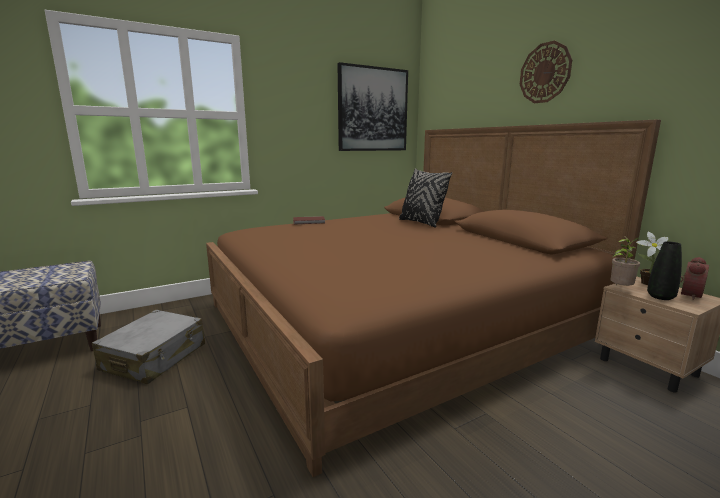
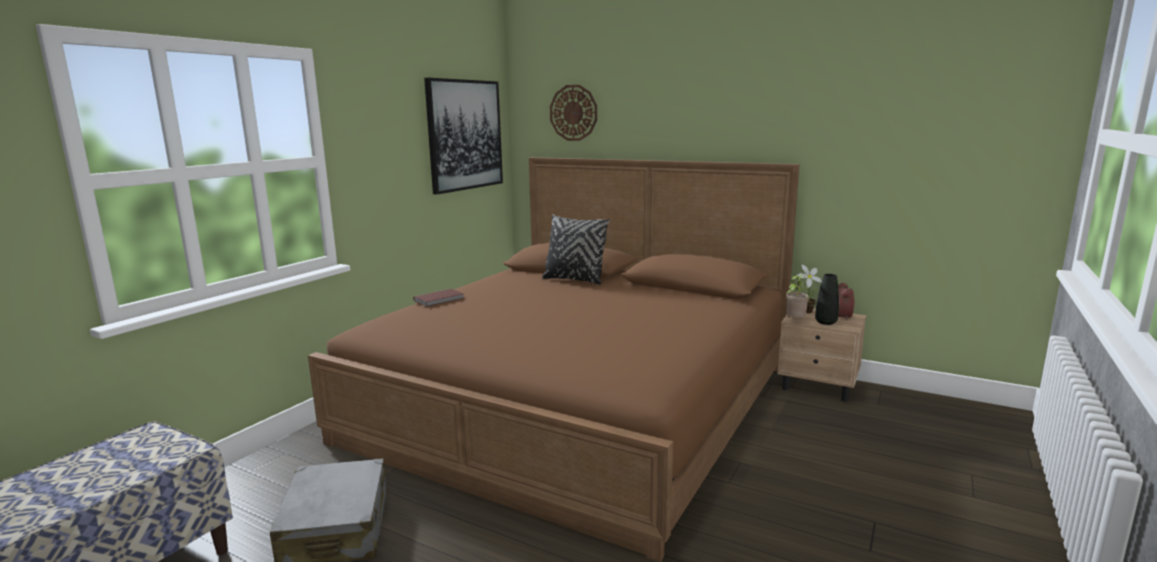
camera: 30 degrees left, 0 degrees up
wall clock [520,40,572,103] -> wall clock moved to [550,85,597,141]

